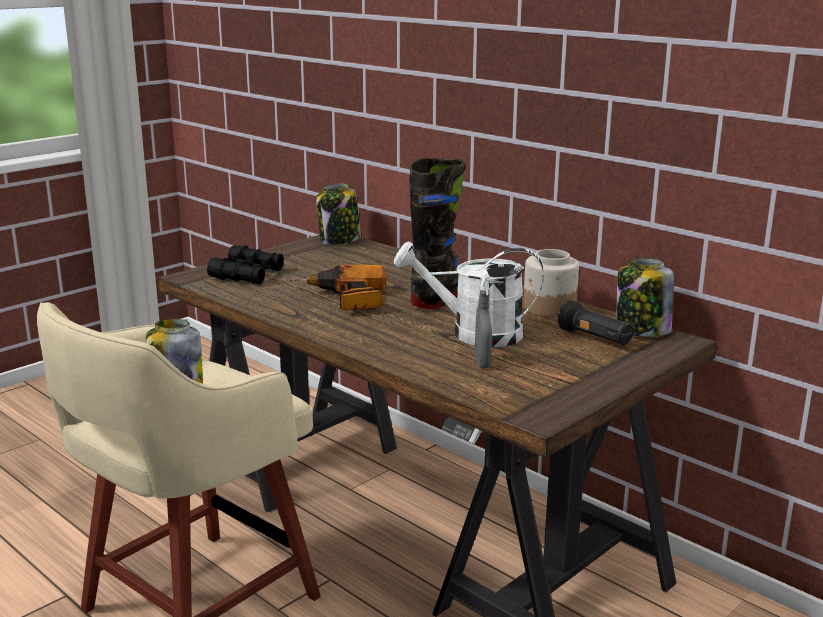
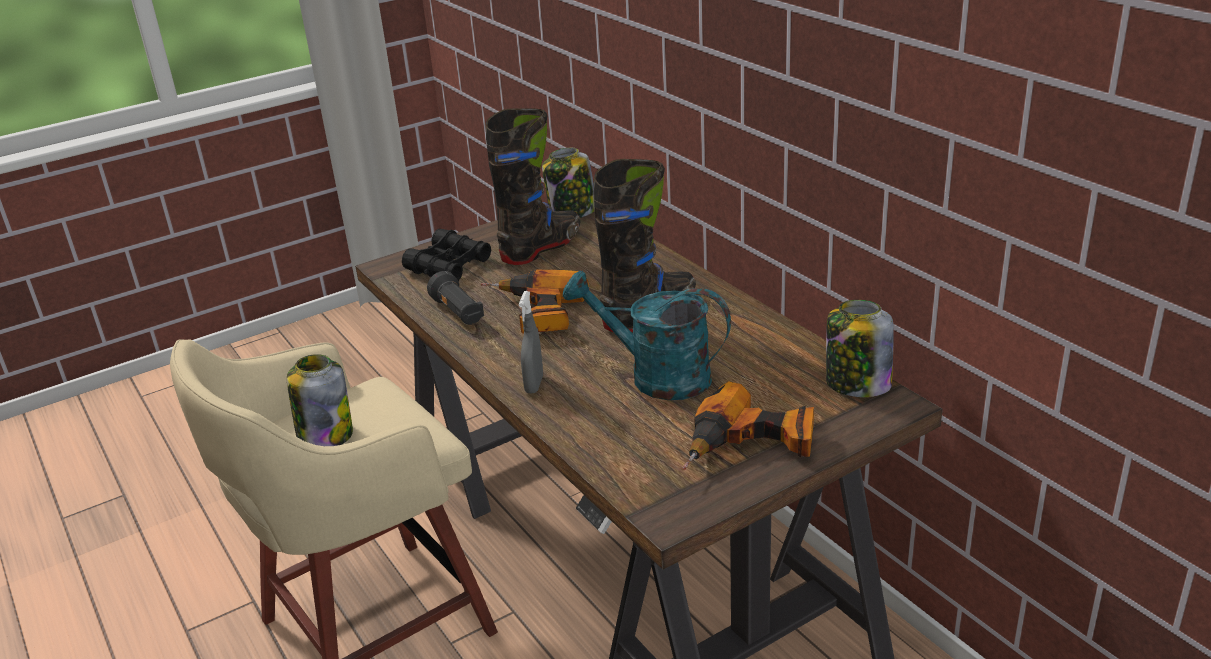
camera: 15 degrees right, 10 degrees up
white watering can [394,241,544,347] -> turquoise watering can [563,271,731,400]
grey spray bottle [475,269,492,368] -> grey spray bottle moved to [519,291,543,393]
jar [523,249,579,318] -> none
black flashlight [558,300,634,346] -> black flashlight moved to [427,271,484,325]
none -> black boot [486,108,581,265]
none -> power drill [682,381,814,470]

